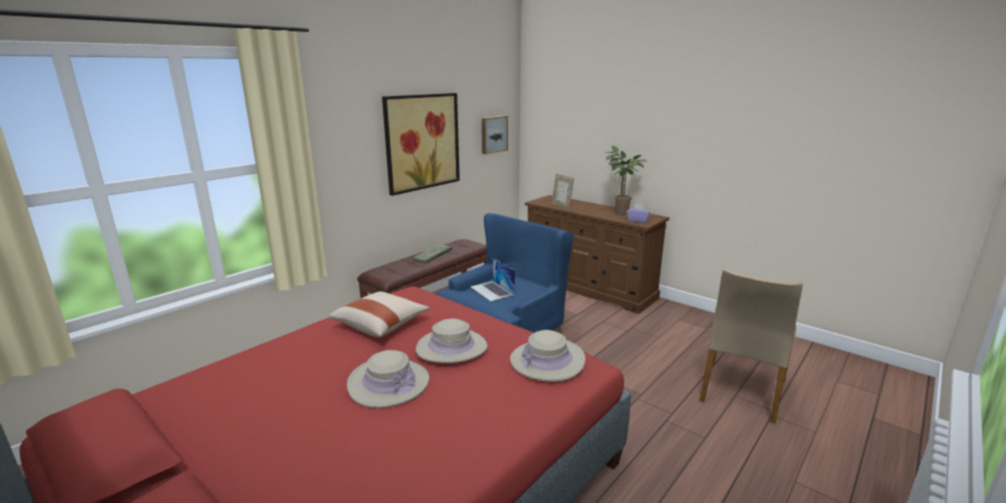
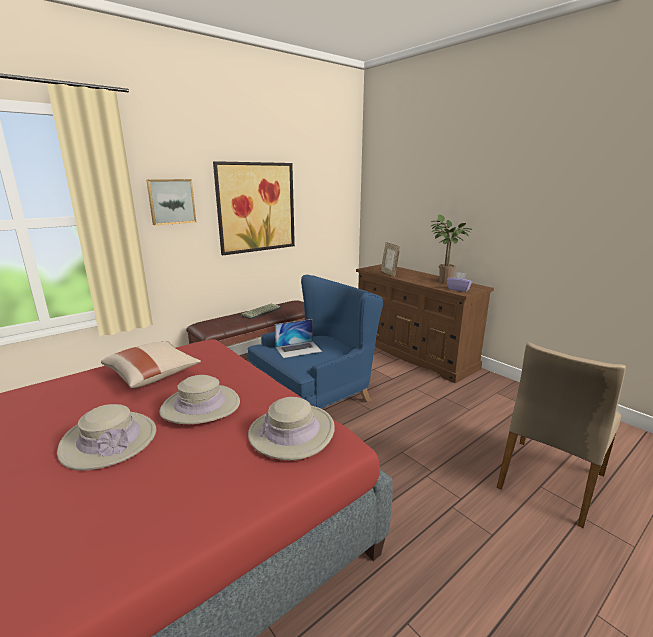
camera: 10 degrees right, 0 degrees up
laptop [470,258,515,301] -> laptop turned 90 degrees counterclockwise [275,319,322,358]
picture [482,116,508,154] -> picture moved to [146,179,196,225]

